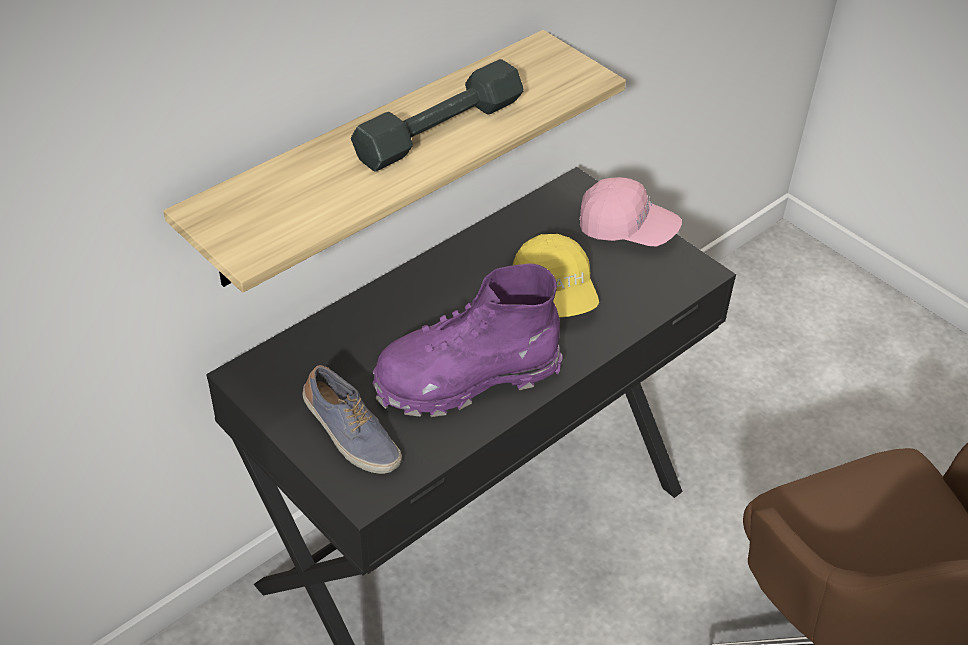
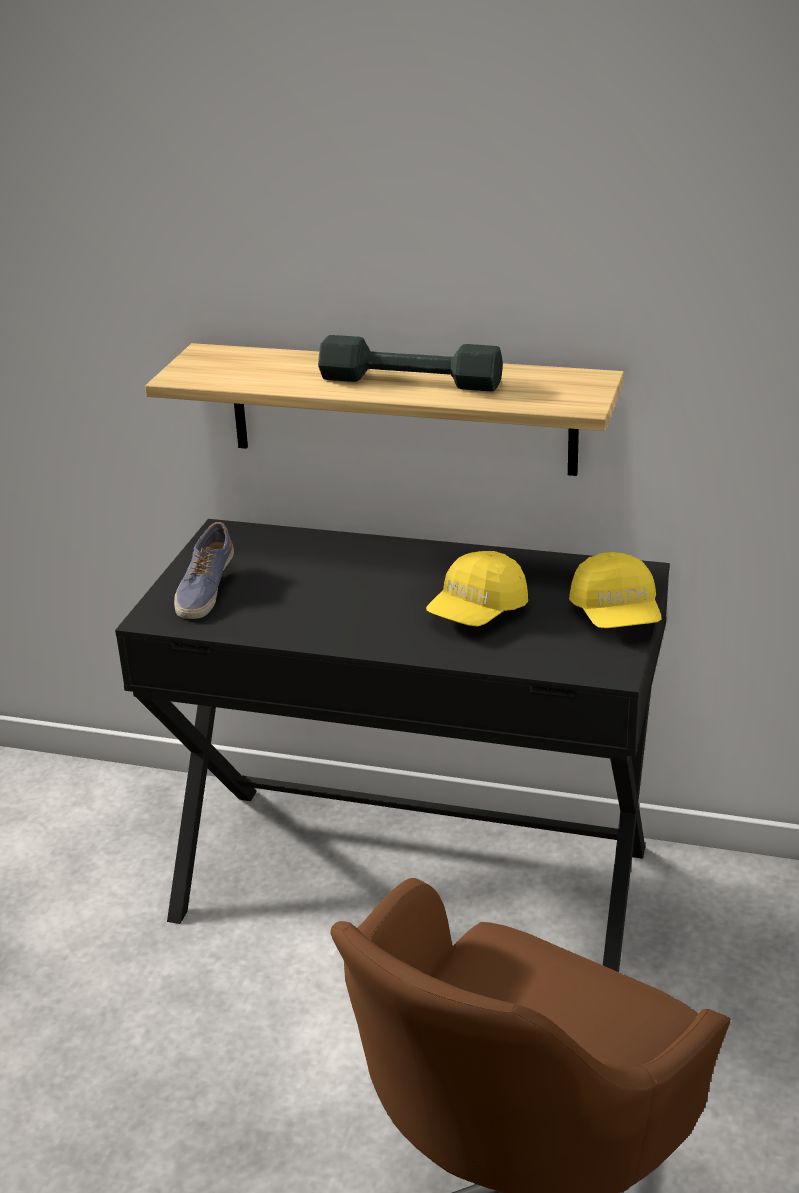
camera: 60 degrees right, 15 degrees down
purple boot [373,264,563,417] -> none
pink cap [580,177,682,246] -> yellow cap [569,552,661,628]

